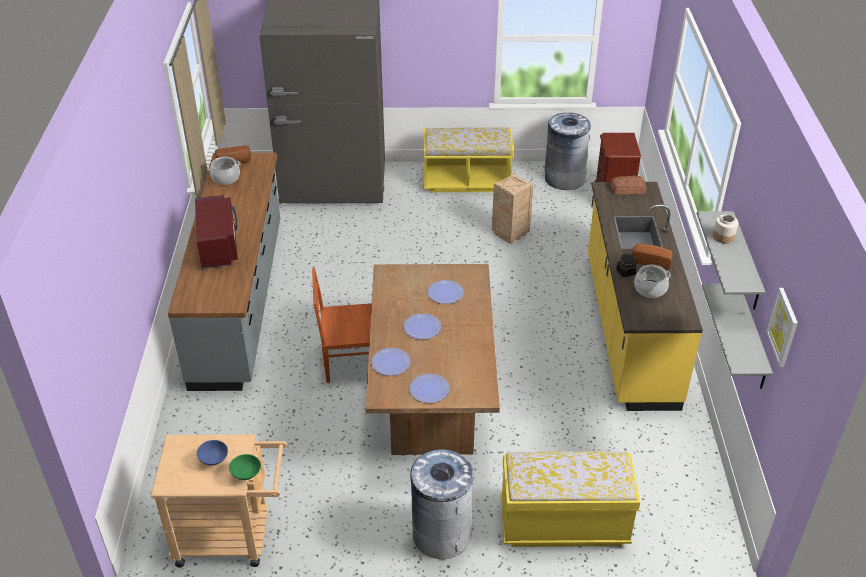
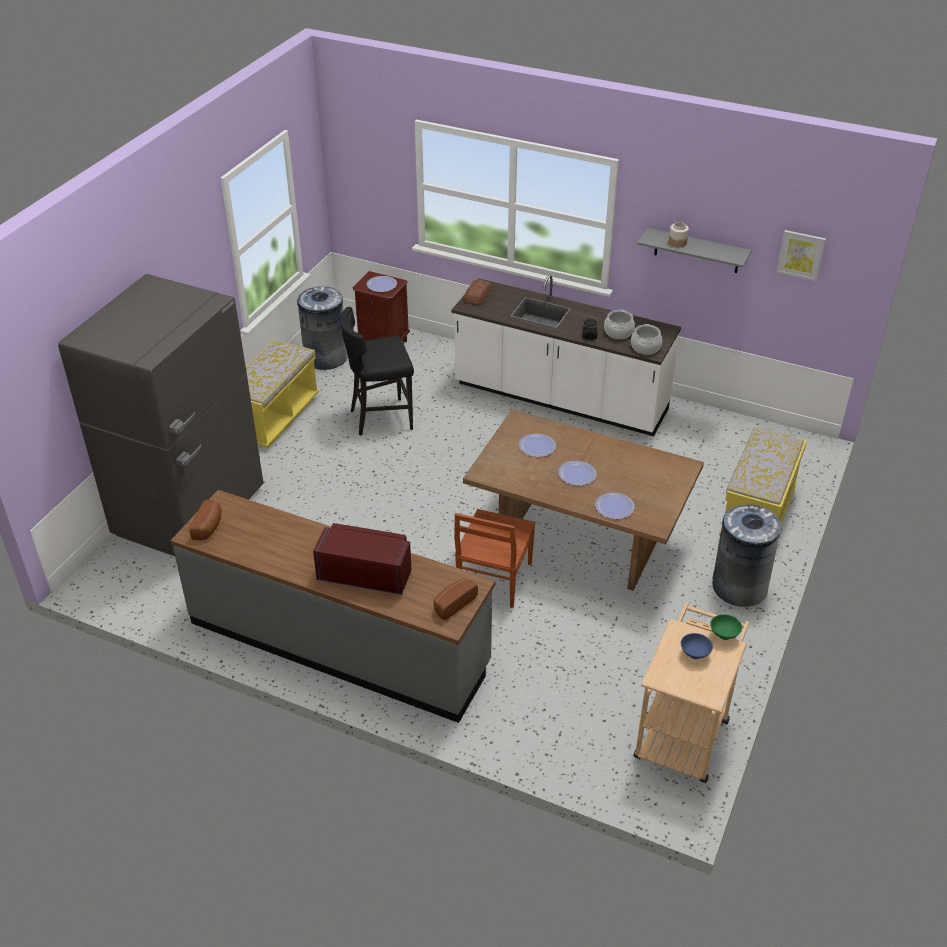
camera: 65 degrees left, 0 degrees up
cooking pot [208,156,240,185] -> cooking pot moved to [631,324,662,355]
plate [409,374,450,403] -> plate moved to [367,276,397,292]
crate [492,173,534,244] -> black stool [340,307,414,436]
yellow counter [588,182,703,411] -> white counter [451,275,681,436]
bread [631,244,672,270] -> bread moved to [434,578,478,620]
grey shelf [702,284,773,389] -> none

